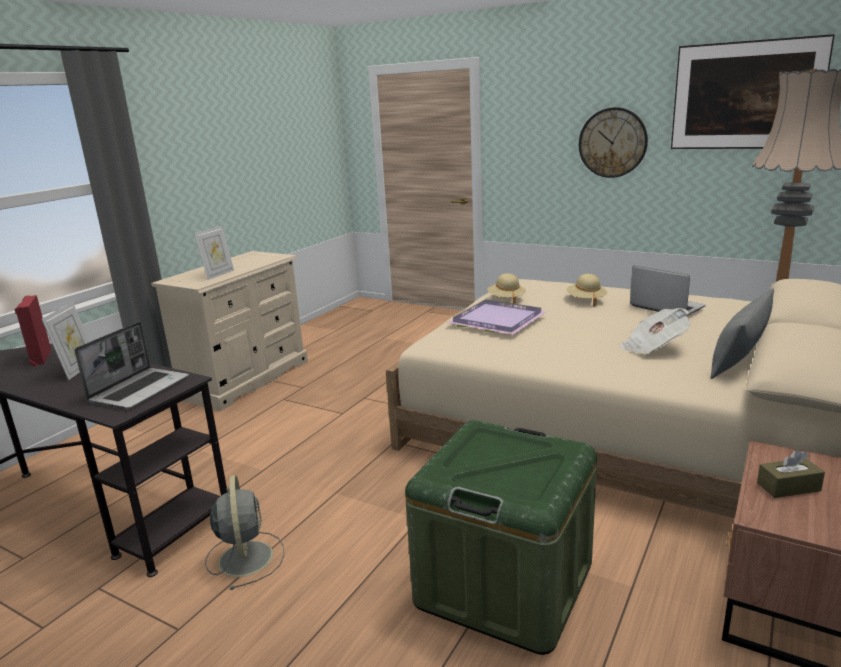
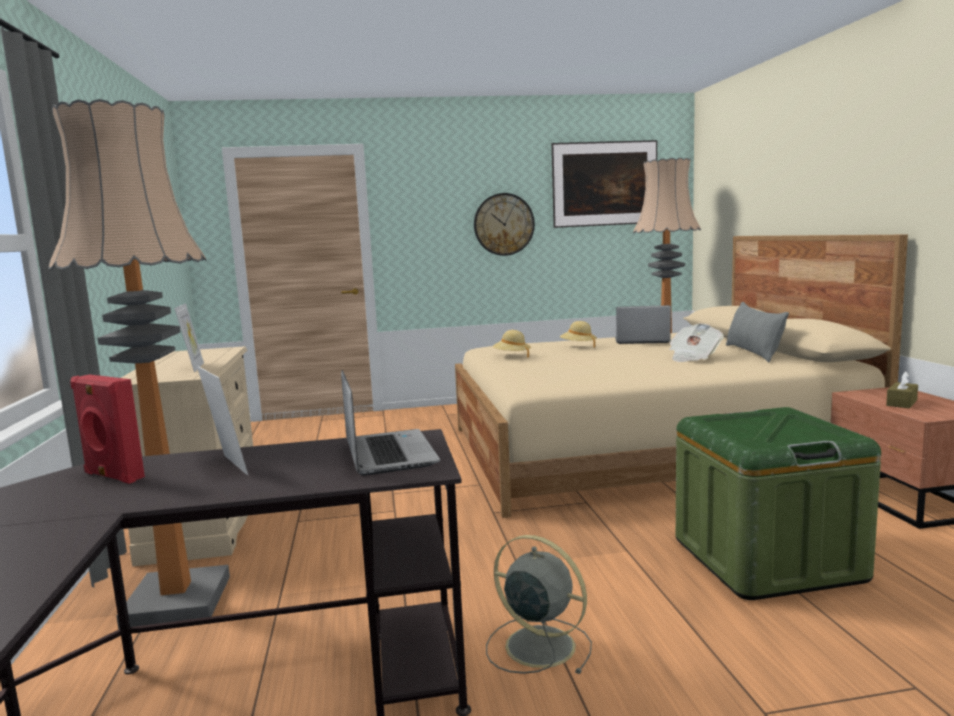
camera: 40 degrees left, 10 degrees down
purple tray [447,299,546,335] -> none
none -> floor lamp [48,99,230,629]

